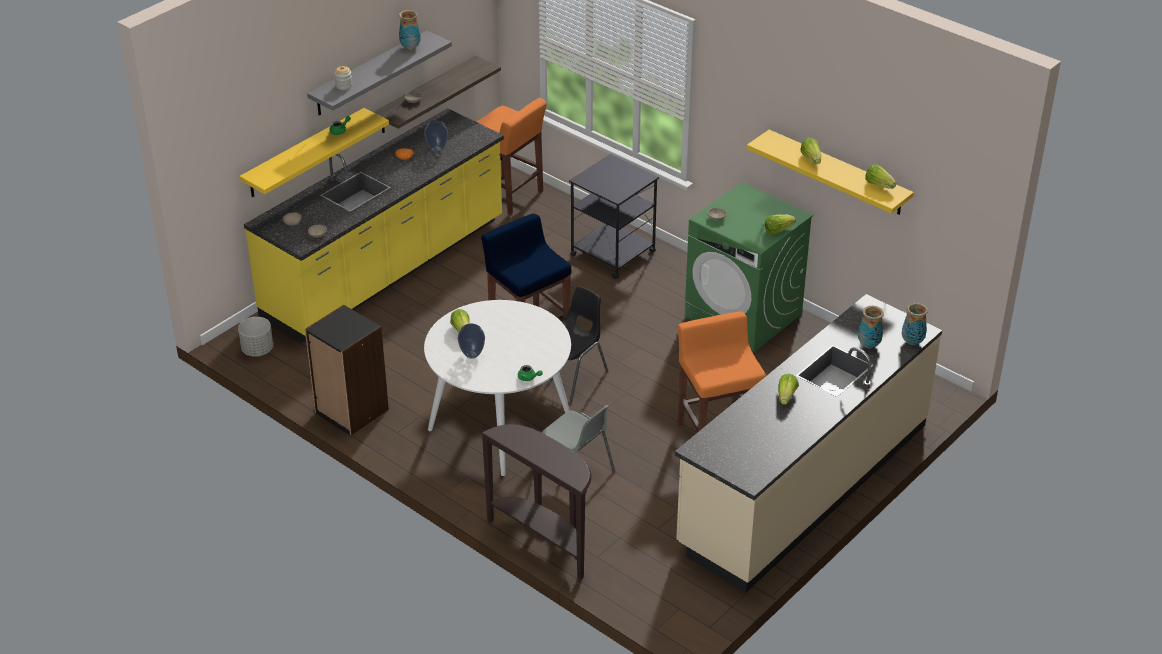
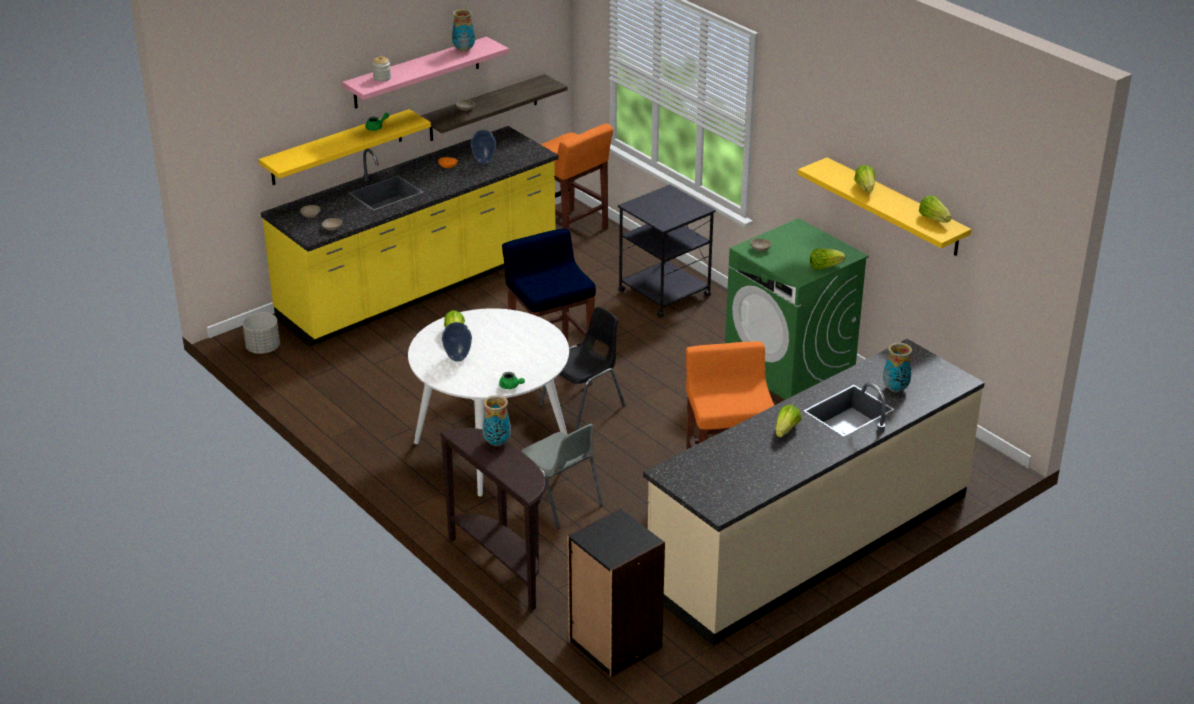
camera: 10 degrees right, 5 degrees down
black bookcase [305,305,389,435] -> black bookcase moved to [567,508,665,677]
grey shelf [307,30,452,116] -> pink shelf [342,36,509,109]
vase [902,303,928,345] -> vase moved to [482,395,511,446]

